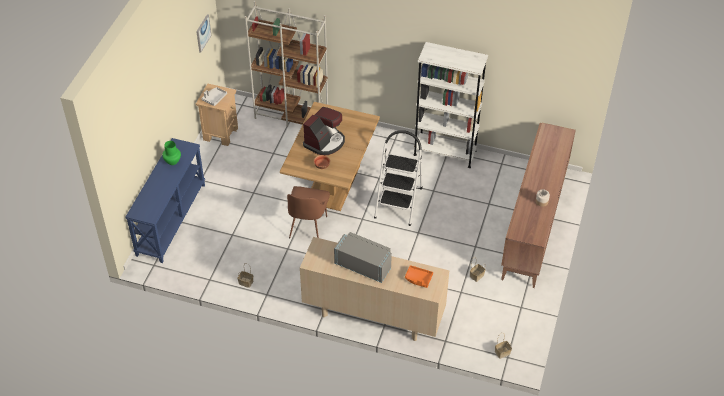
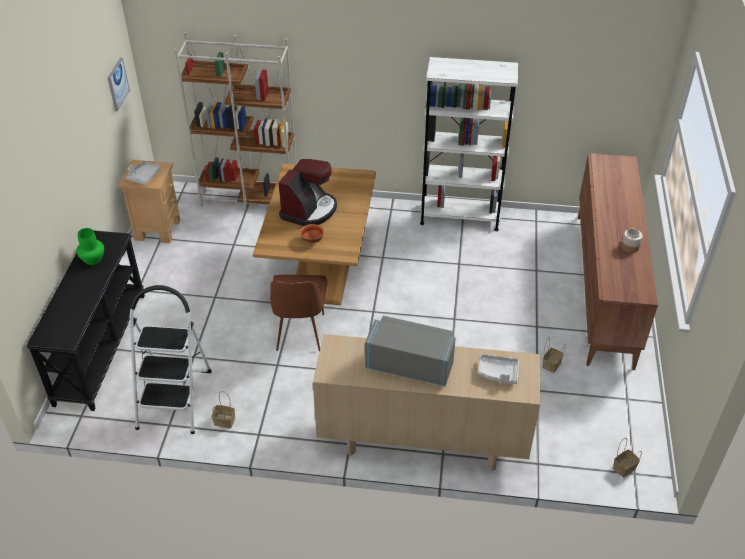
camera: 10 degrees left, 5 degrees down
blue console table [125,138,205,263] -> black console table [26,230,145,411]
step ladder [374,130,423,226] -> step ladder moved to [130,285,212,434]
orange tray [405,265,433,288] -> grey tray [478,354,519,384]

